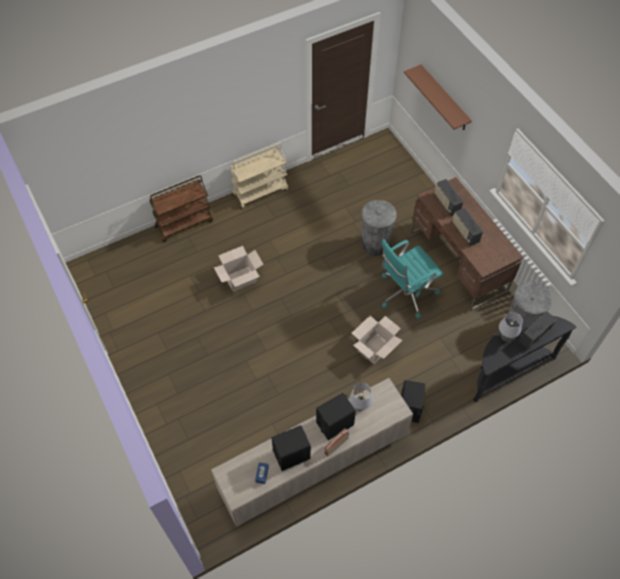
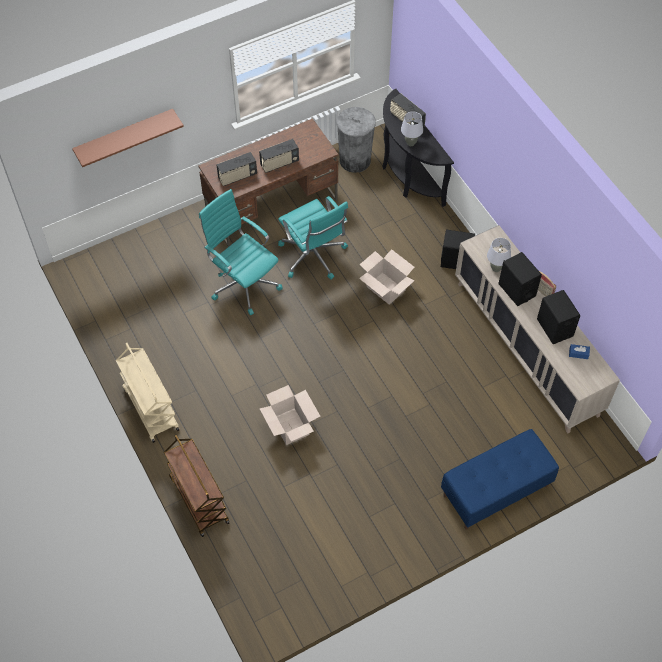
camera: 90 degrees left, 0 degrees up
grey trash can [361,200,397,256] -> turquoise office chair [199,189,283,315]
none -> blue bench [441,429,559,530]

